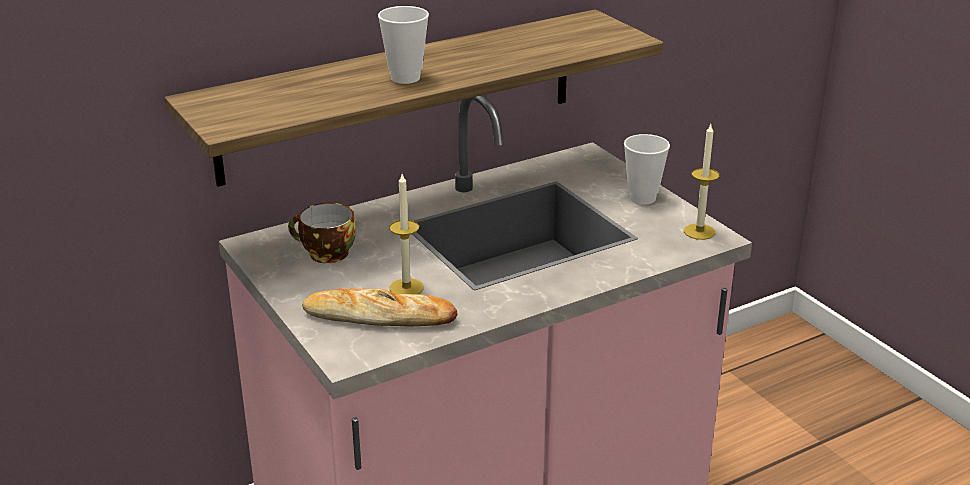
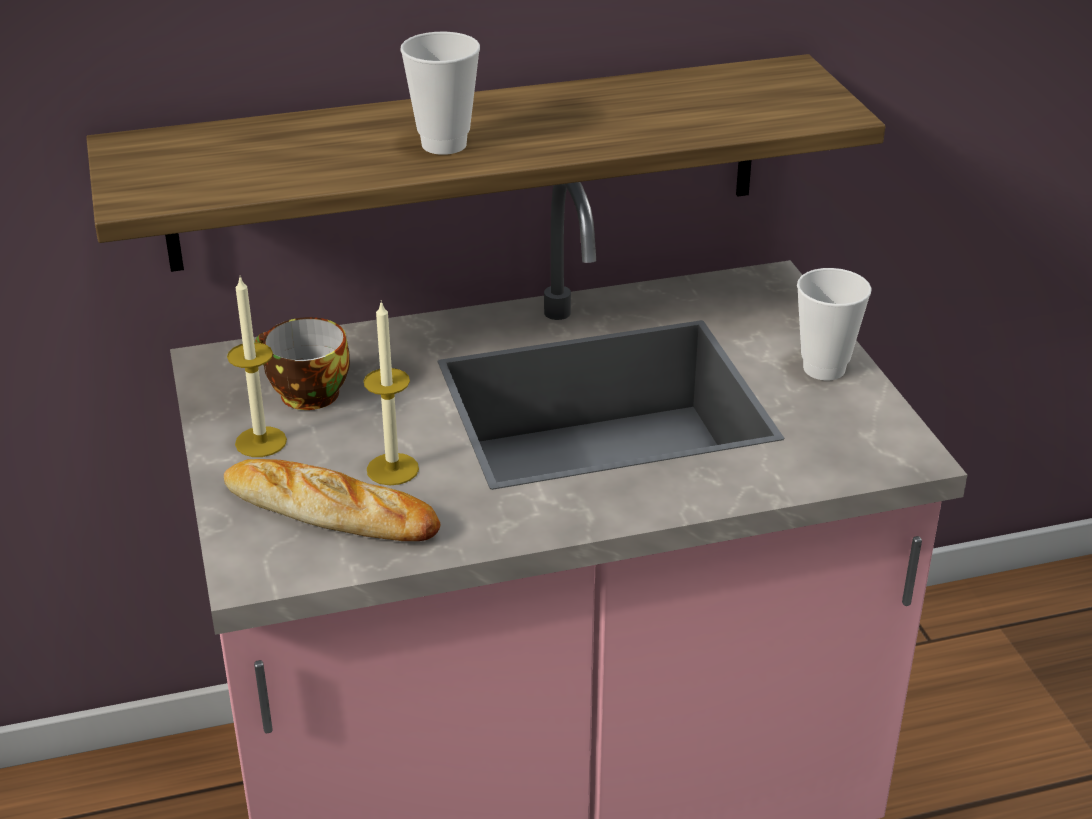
camera: 15 degrees right, 5 degrees up
candle [684,124,719,240] -> candle moved to [227,277,287,457]

